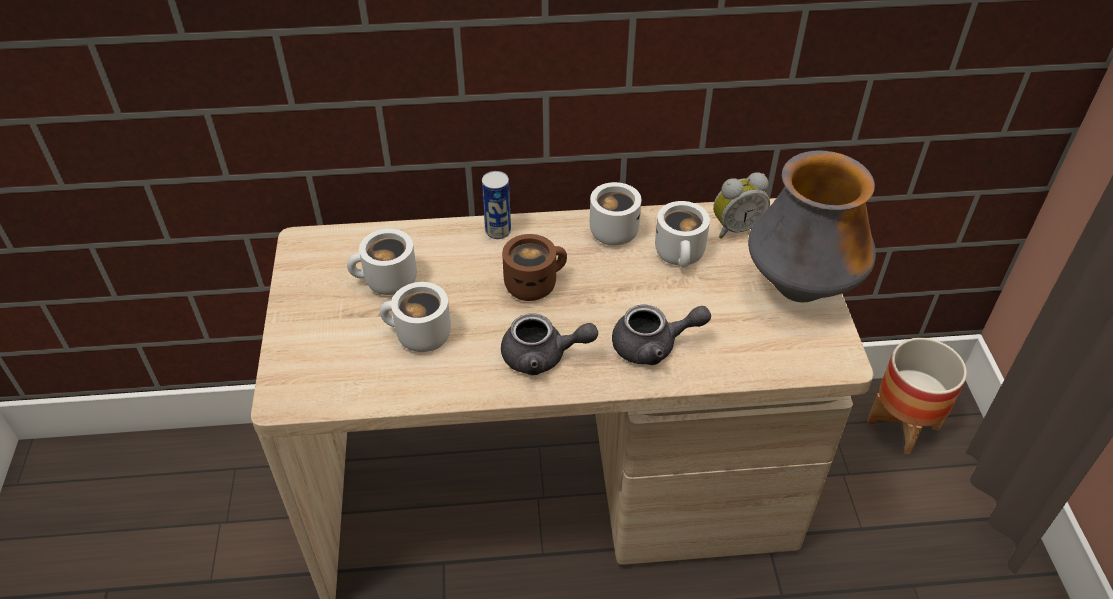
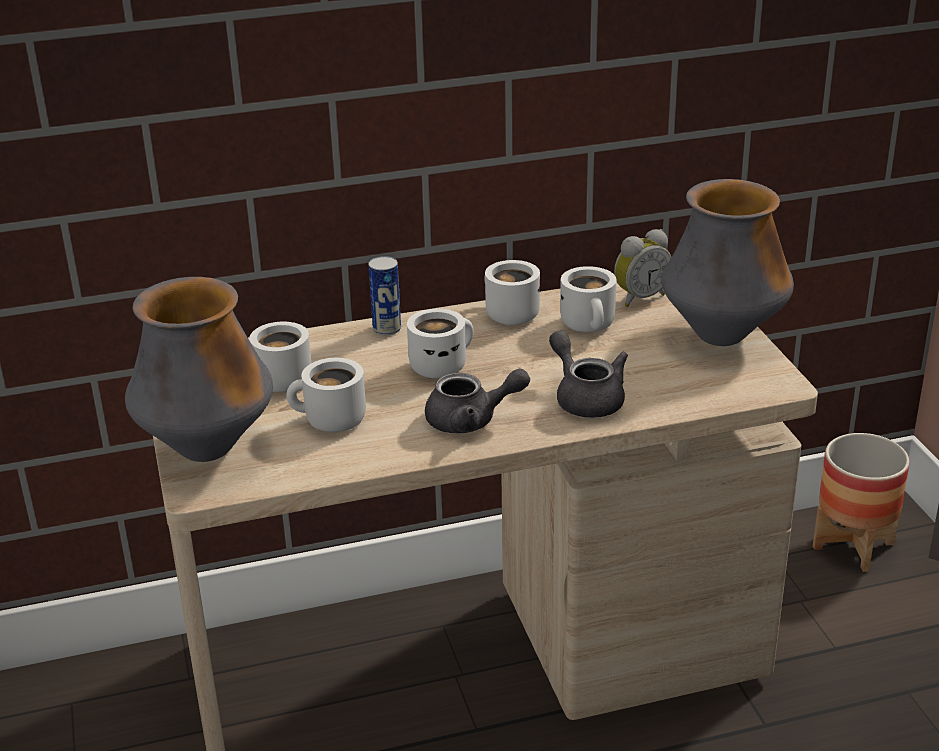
camera: 10 degrees left, 15 degrees down
brown mug [502,234,567,301] -> white mug [407,309,474,378]
grey teapot [612,304,711,365] -> grey teapot turned 105 degrees counterclockwise [549,330,628,418]
none -> vase [125,277,273,462]

